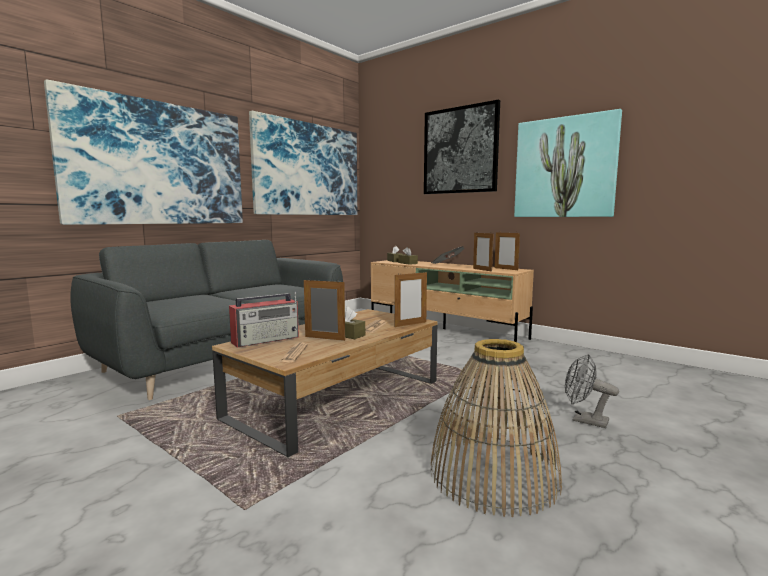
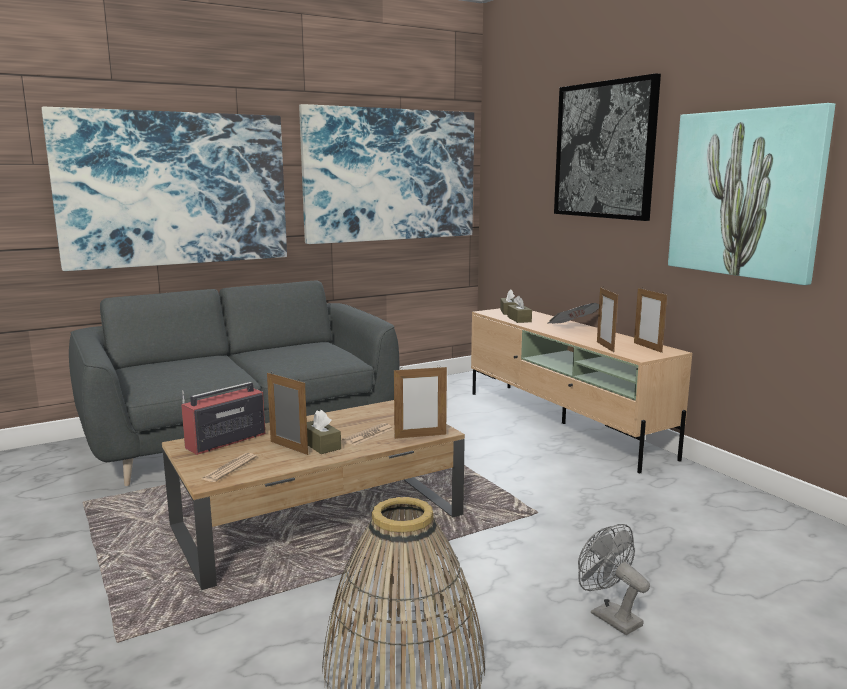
camera: 20 degrees right, 5 degrees up
radio [229,292,299,347] -> radio turned 150 degrees clockwise [181,382,266,455]

